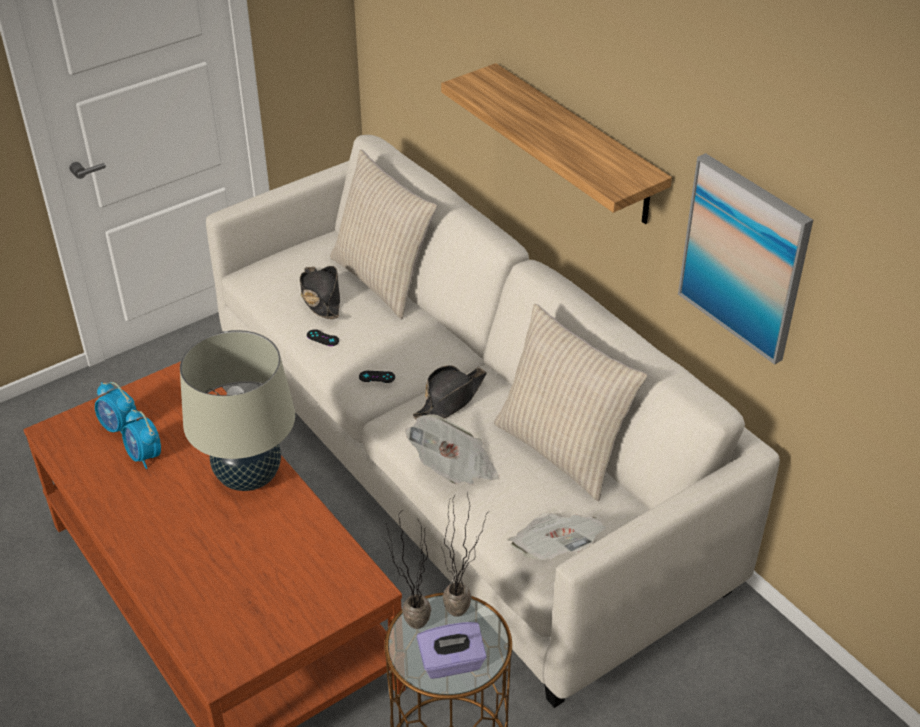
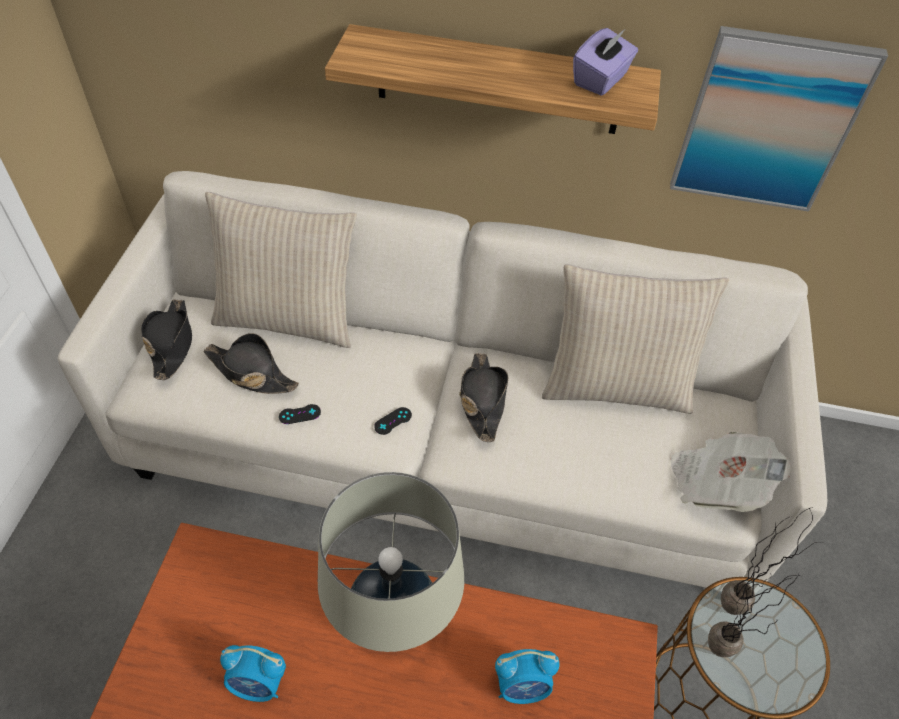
camera: 45 degrees left, 10 degrees up
alarm clock [95,382,137,434] -> alarm clock moved to [495,649,560,704]
newspaper [405,414,499,485] -> none
purple tissue box [417,622,487,679] -> purple tissue box moved to [573,28,638,96]
none -> black hat [141,299,192,380]

